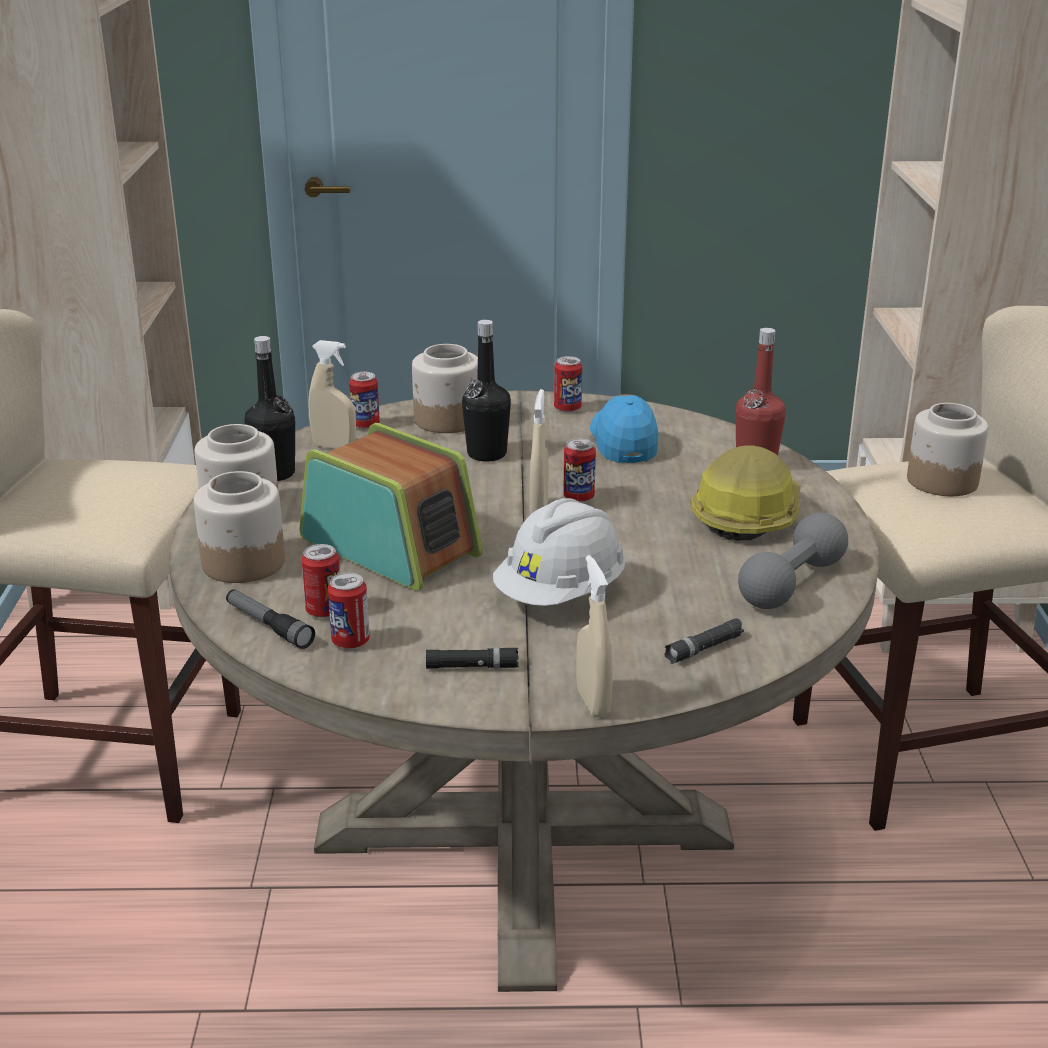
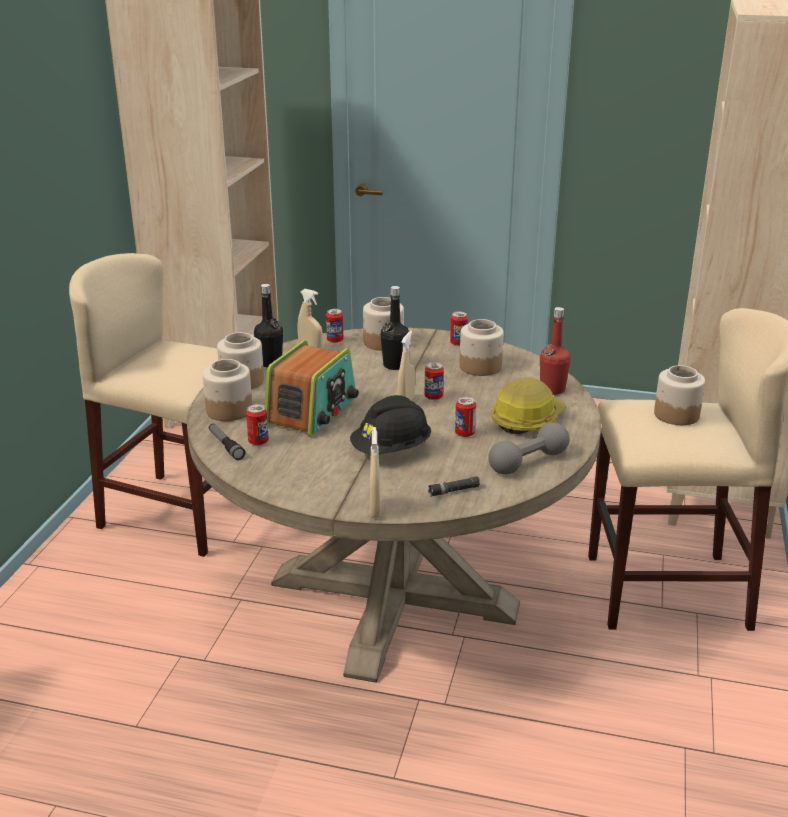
camera: 15 degrees right, 0 degrees up
radio [299,423,483,591] -> radio turned 60 degrees clockwise [265,340,359,437]
can [328,573,370,649] -> can moved to [455,397,476,437]
black flashlight [426,647,519,669] -> none
white hard hat [493,498,626,606] -> black hard hat [350,395,431,454]
blue cap [590,394,658,463] -> jar [459,319,504,376]

